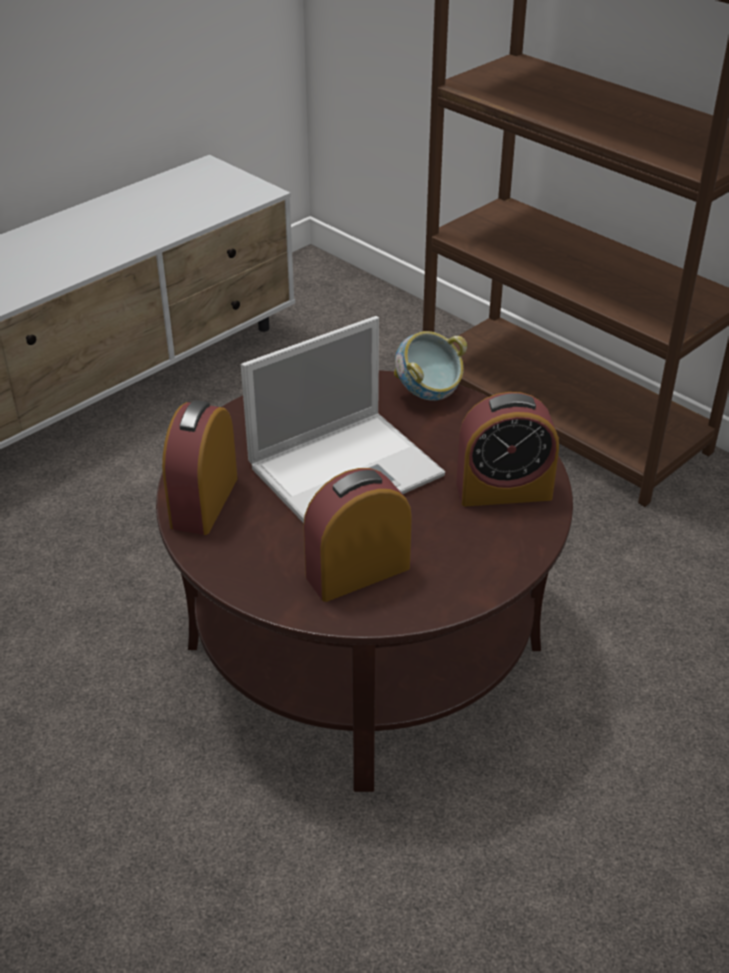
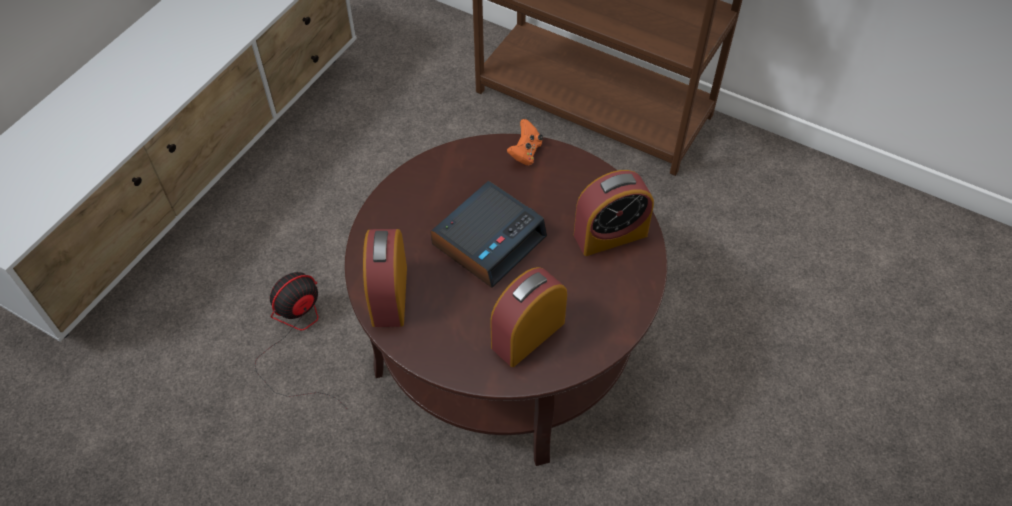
camera: 15 degrees left, 15 degrees up
laptop [241,316,445,523] -> alarm clock [430,181,547,288]
bowl [394,331,467,401] -> orange game controller [507,119,543,166]
none -> fan [255,272,347,409]

